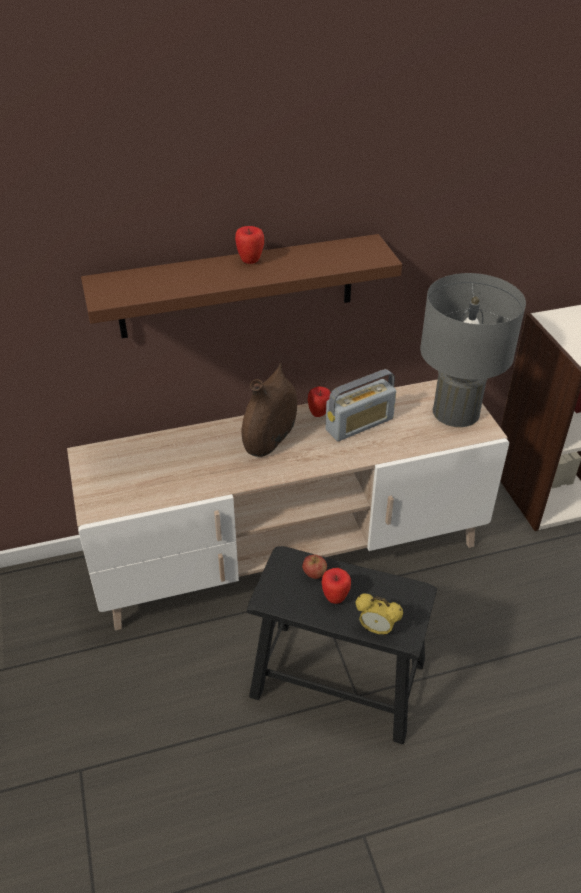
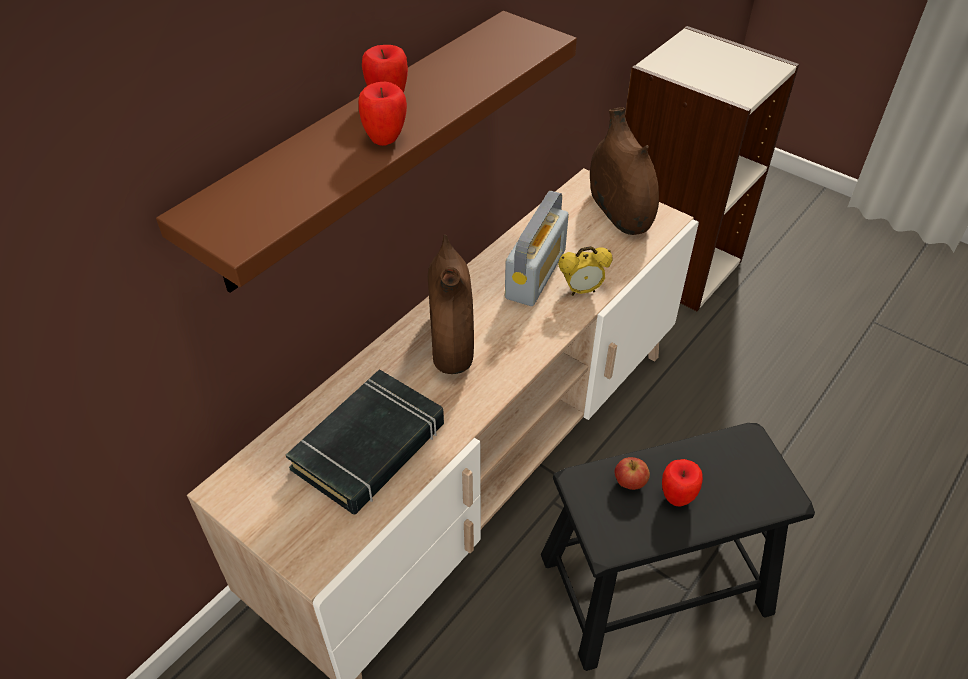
camera: 35 degrees left, 5 degrees up
apple [308,386,331,417] -> apple moved to [359,82,407,146]
alarm clock [356,593,403,636] -> alarm clock moved to [558,246,613,296]
grey table lamp [420,273,526,427] -> brown vase [590,107,659,235]
none -> black book [286,369,444,514]

